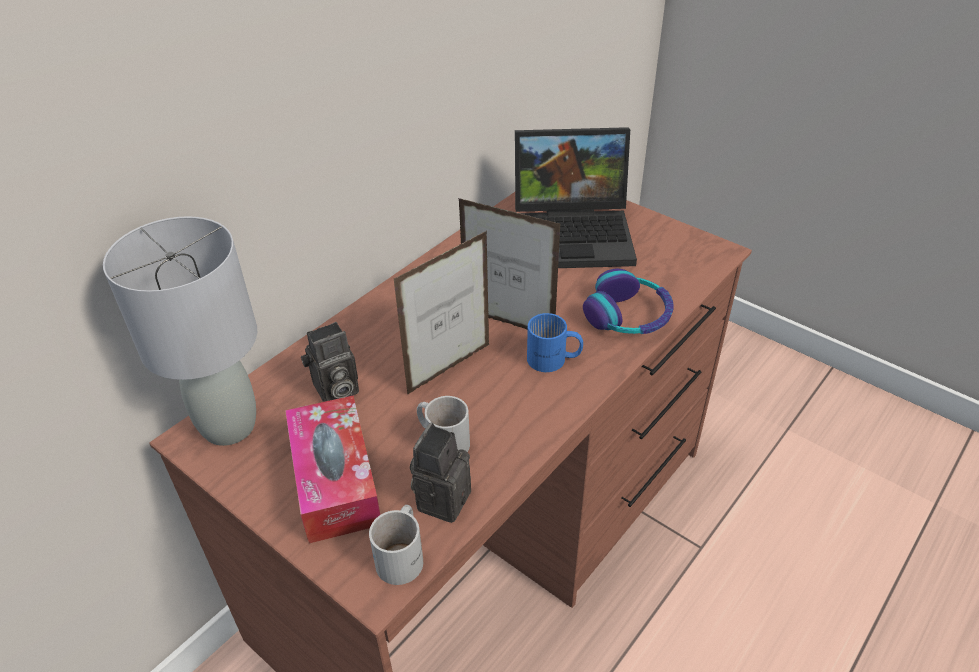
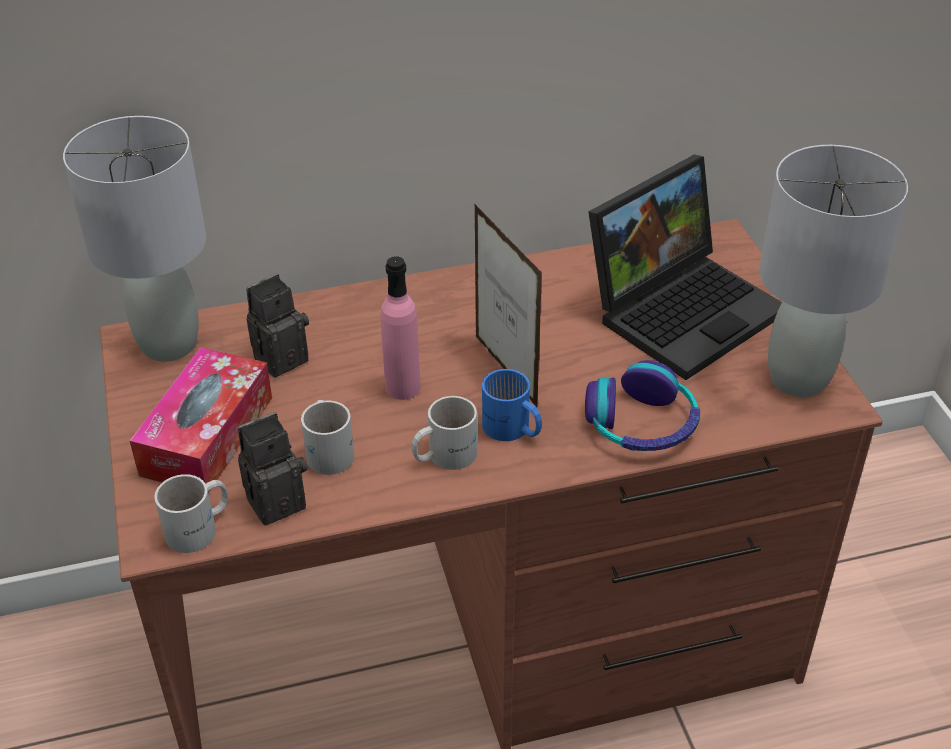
camera: 35 degrees right, 0 degrees up
camera [301,322,359,402] -> camera turned 135 degrees clockwise [246,274,309,377]
picture frame [394,231,490,394] -> pink bottle [381,256,421,400]
laptop [515,127,637,268] -> laptop turned 75 degrees counterclockwise [588,155,782,380]
none -> white mug [411,396,477,470]
none -> grey table lamp [759,145,908,397]

